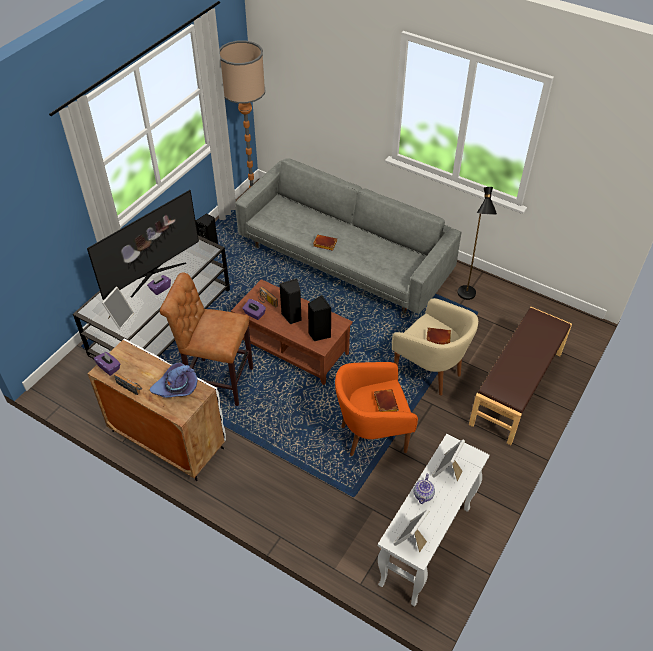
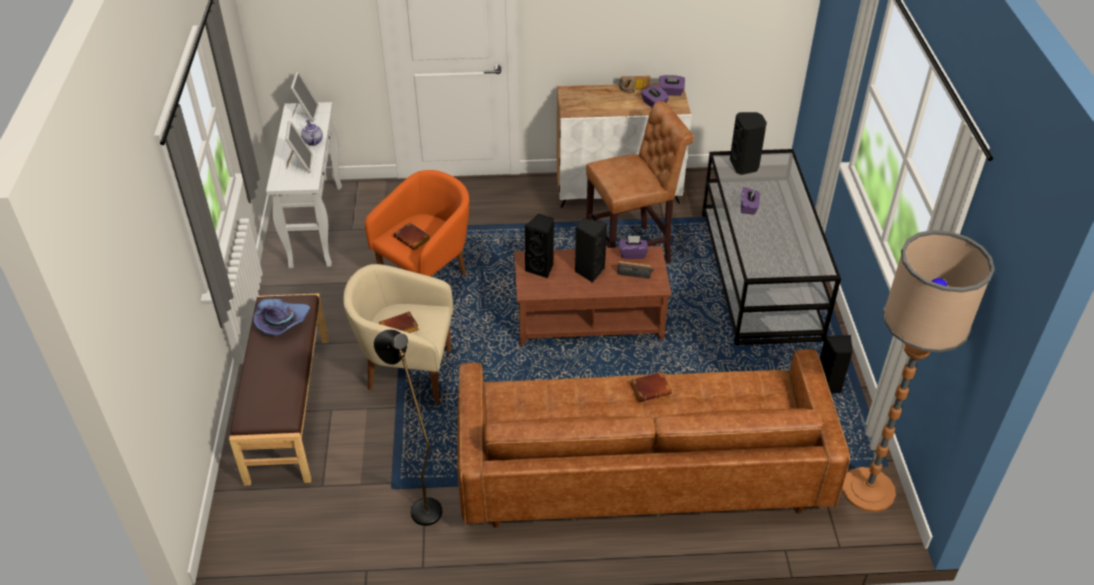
camera: 145 degrees right, 5 degrees down
television [87,190,199,300] -> none
picture frame [102,287,134,330] -> black speaker [730,112,767,175]
purple hat [150,363,198,398] -> purple hat moved to [254,299,310,336]
grey sofa [235,158,462,315] -> brown sofa [457,349,850,528]
none -> purple tissue box [641,84,669,108]

